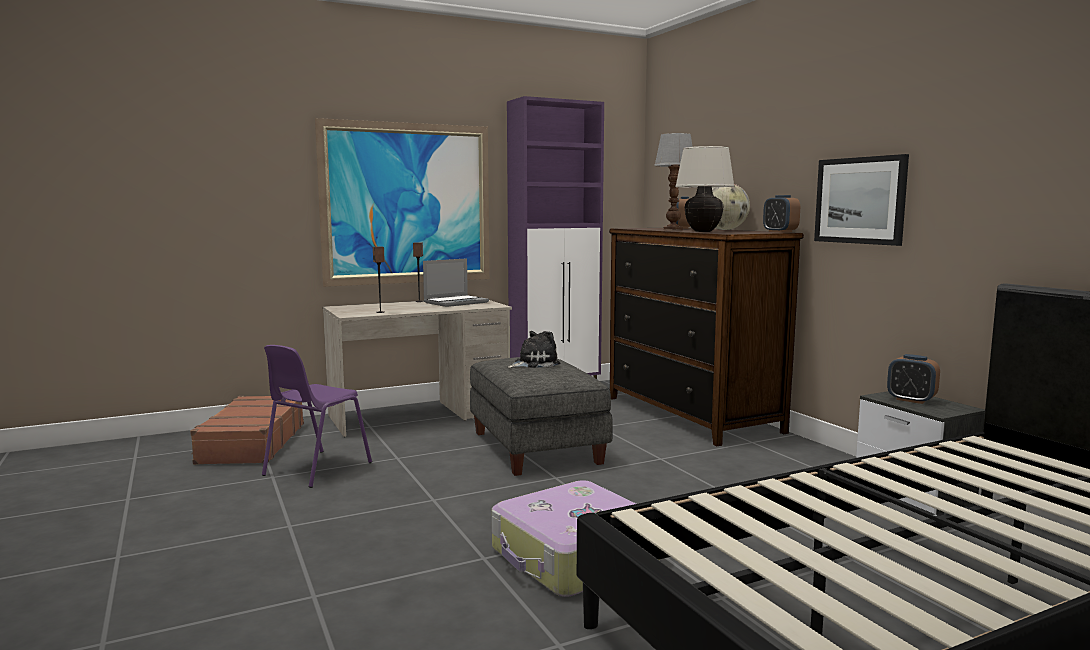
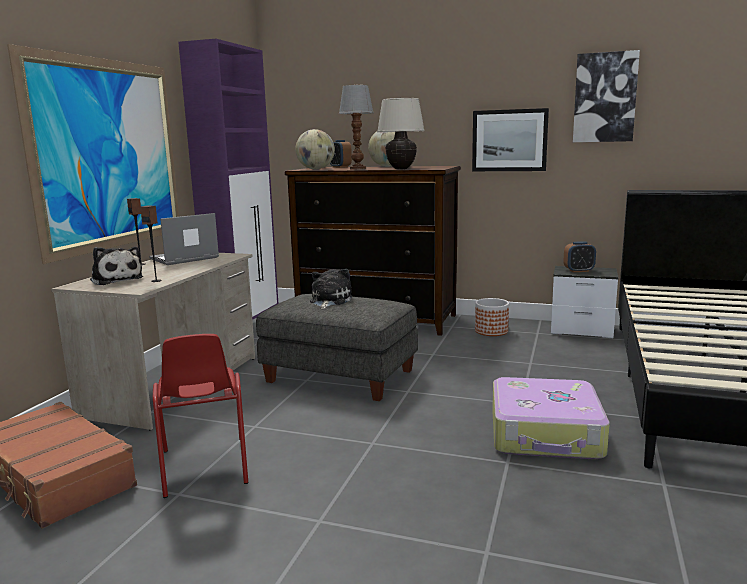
camera: 45 degrees left, 5 degrees up
purple chair [262,345,372,488] -> red chair [153,334,248,498]
laptop [423,258,489,307] -> laptop turned 135 degrees counterclockwise [149,213,219,265]
alarm clock [763,195,800,233] -> none
none -> plush toy [90,247,143,285]
none -> globe [296,129,335,169]
none -> planter [475,298,509,336]
none -> picture [573,50,640,142]

